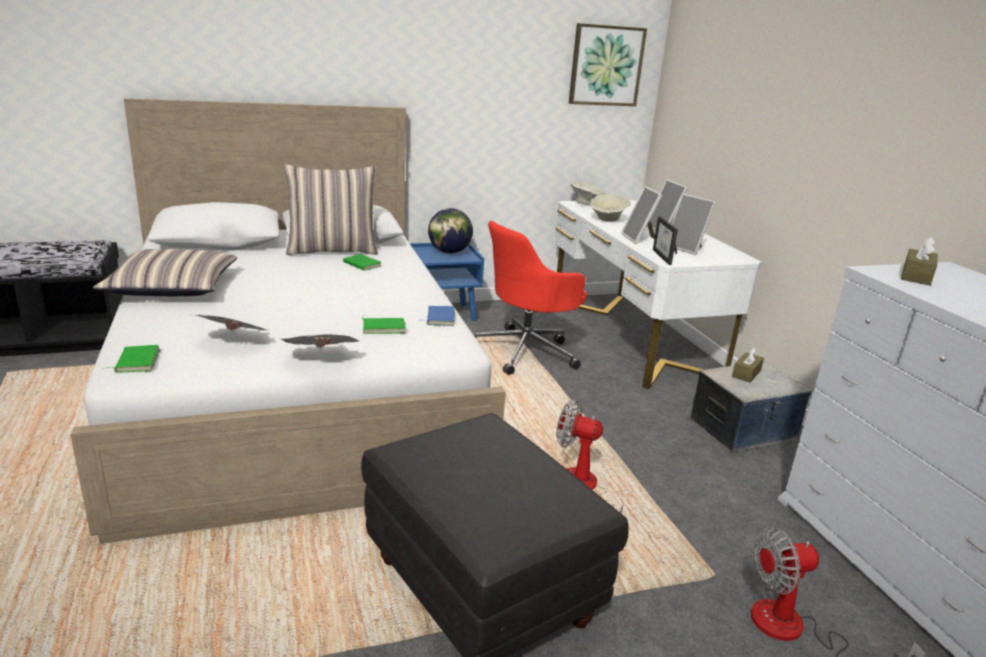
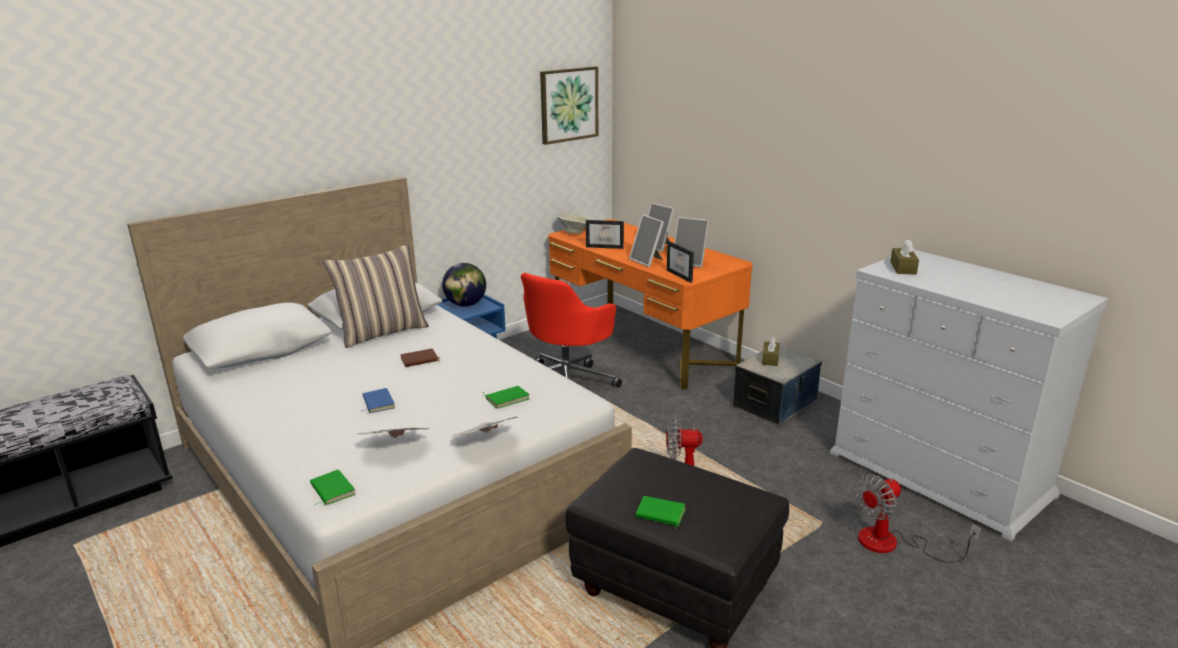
camera: 20 degrees left, 0 degrees up
pillow [93,249,237,296] -> none
green book [343,254,381,270] -> green book moved to [636,496,686,529]
blue book [418,306,455,326] -> blue book moved to [360,388,395,413]
white desk [555,200,761,389] -> orange desk [548,219,753,390]
beige bowl [589,194,631,222] -> picture frame [586,220,624,249]
none -> brown book [400,348,440,367]

